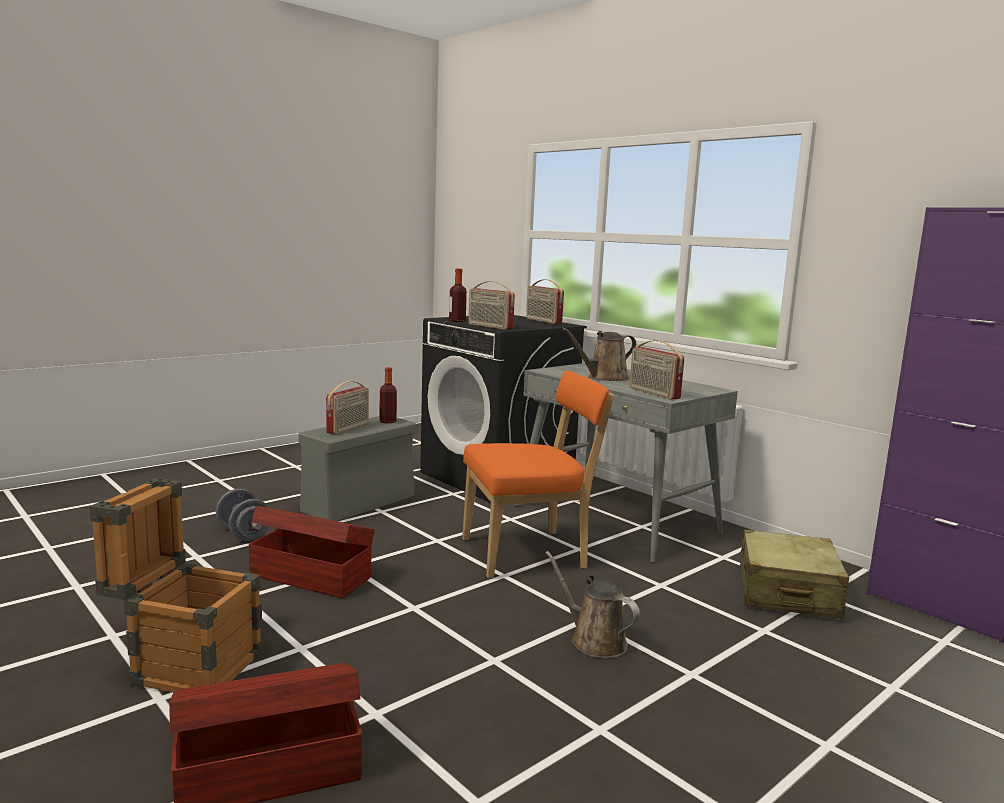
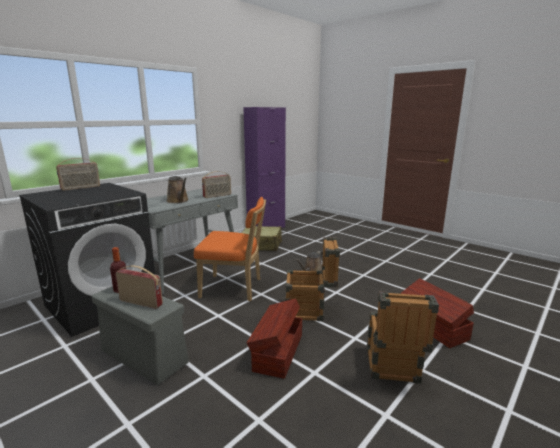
camera: 95 degrees left, 5 degrees up
grey dumbbell [216,489,270,541] -> none
bottle [449,269,467,322] -> none
orange chair [462,370,614,579] -> orange chair turned 120 degrees clockwise [194,197,266,301]
radio [468,281,515,330] -> none
none -> crate [285,237,340,321]

